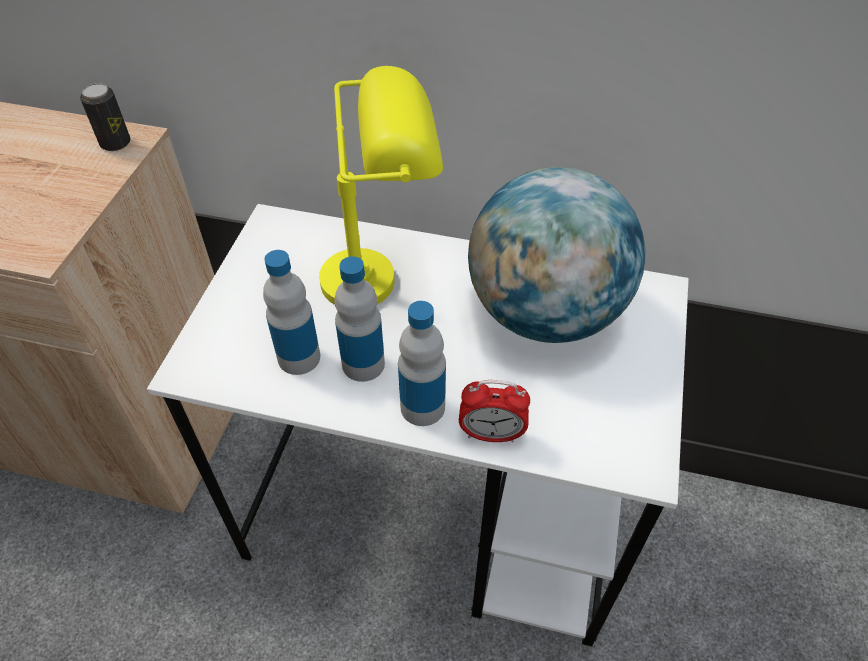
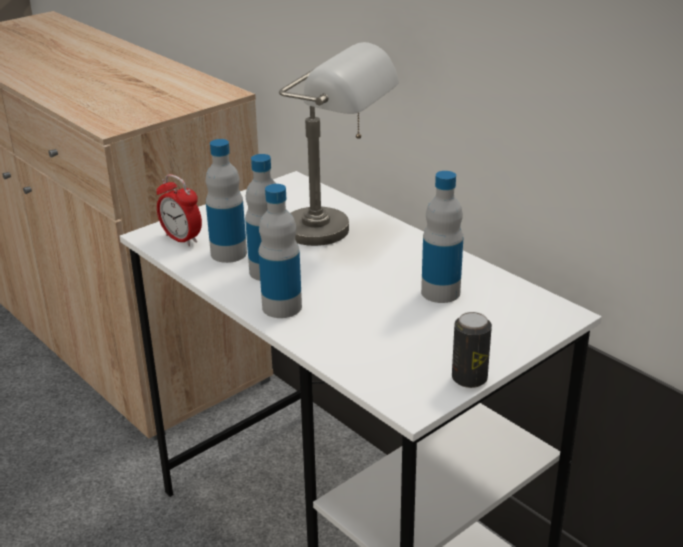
camera: 35 degrees right, 20 degrees down
can [80,83,131,151] -> can moved to [452,312,492,388]
yellow table lamp [319,66,443,305] -> grey table lamp [279,42,399,246]
alarm clock [459,380,530,442] -> alarm clock moved to [156,174,202,246]
globe [468,167,646,343] -> bottle [421,171,463,303]

